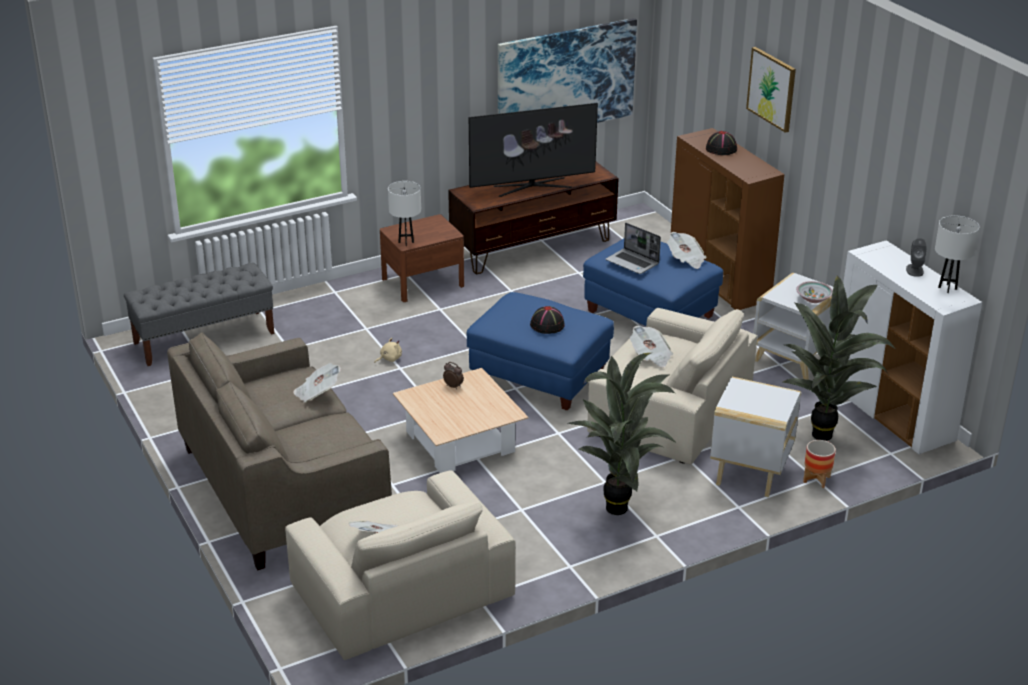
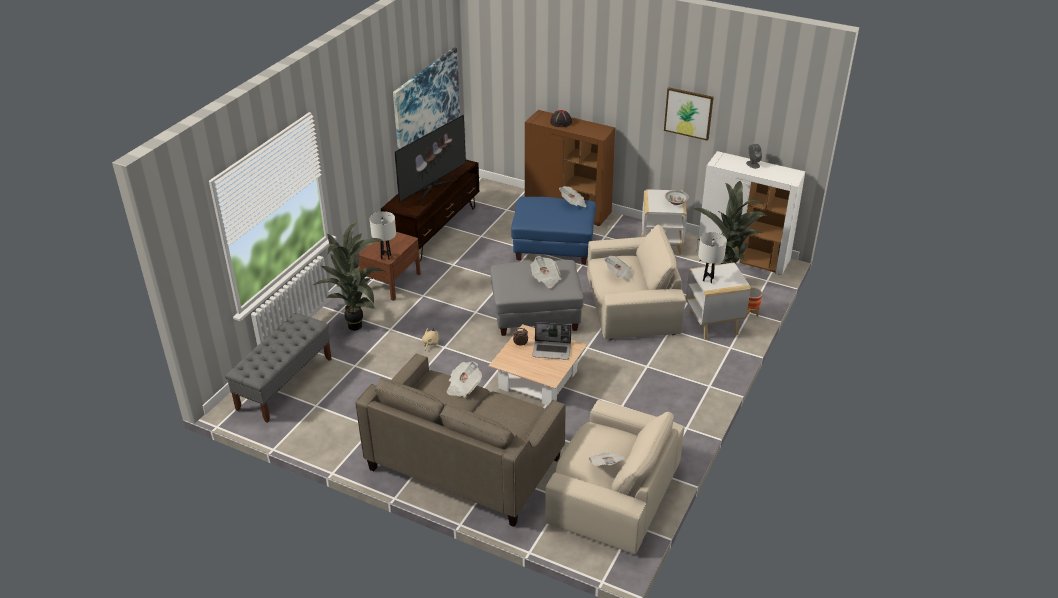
camera: 35 degrees left, 5 degrees up
blue ottoman [466,292,614,410] -> grey ottoman [491,260,584,336]
black hat [530,306,565,334] -> newspaper [530,256,561,288]
potted plant [568,353,675,515] -> potted plant moved to [313,222,385,331]
laptop [605,223,661,274] -> laptop moved to [532,322,571,360]
picture [746,47,796,133] -> picture moved to [664,87,714,141]
white table lamp [935,215,979,293] -> white table lamp moved to [698,232,727,283]

